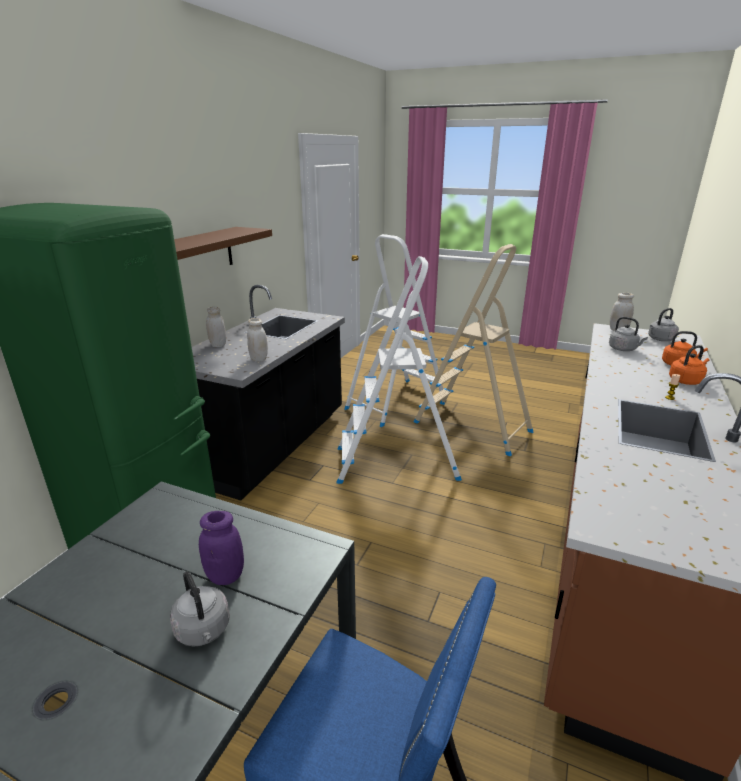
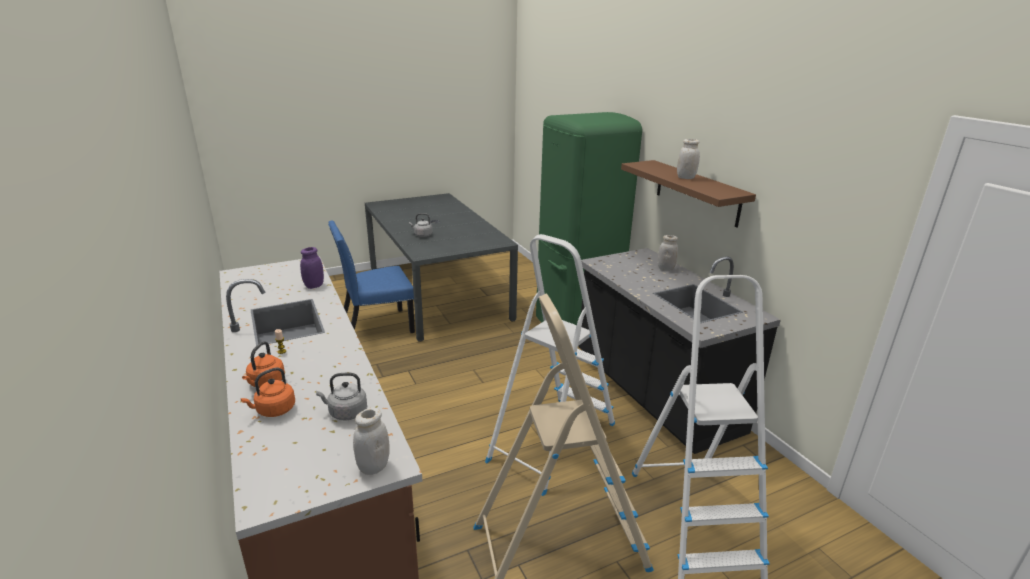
camera: 130 degrees right, 0 degrees up
purple jar [199,511,244,585] -> purple jar moved to [300,247,324,289]
white jar [247,318,268,362] -> white jar moved to [677,139,700,179]
grey kettle [648,308,679,341] -> none

